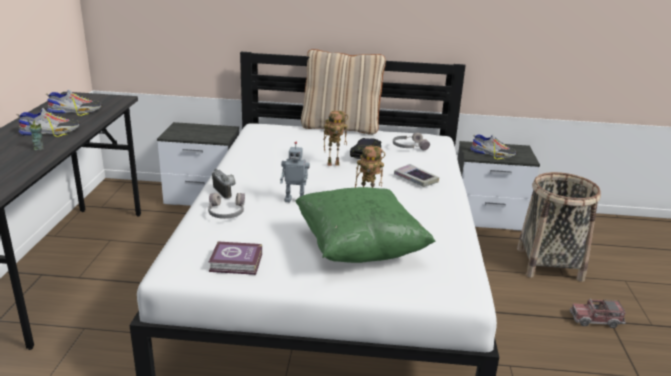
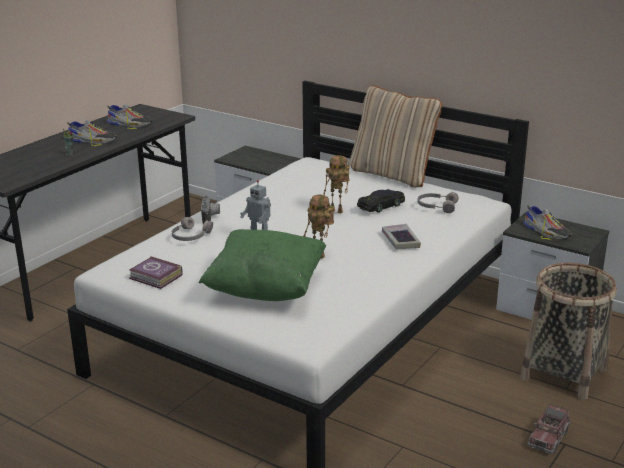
camera: 30 degrees right, 0 degrees up
toy truck [570,299,626,328] -> toy truck turned 90 degrees counterclockwise [528,404,571,454]

